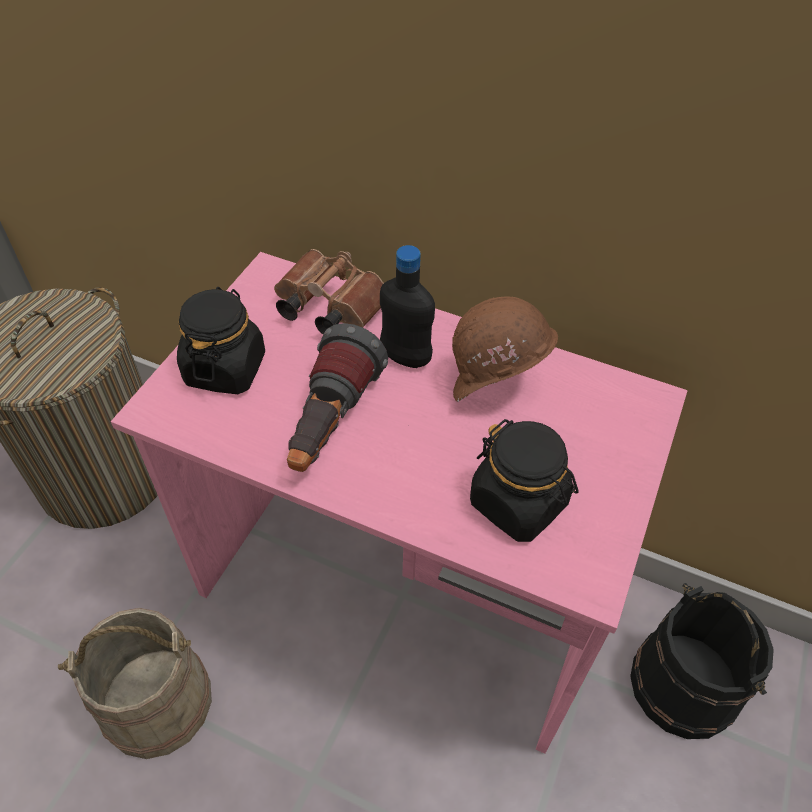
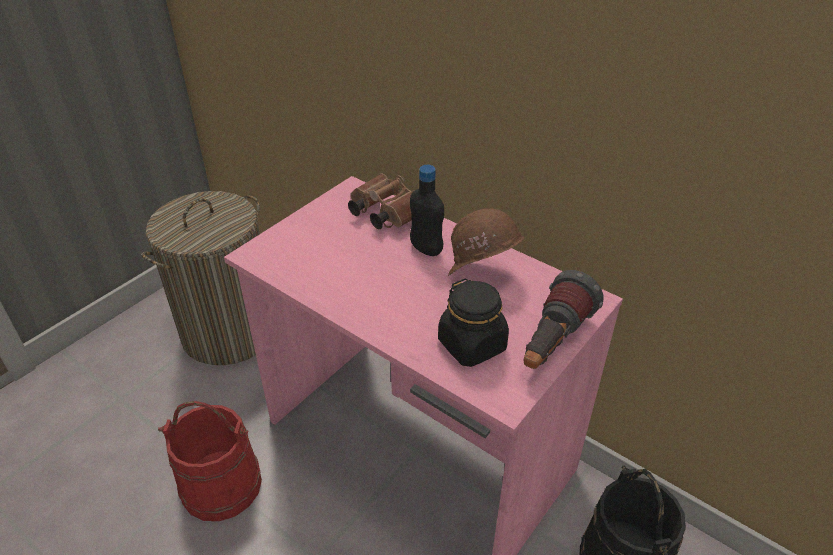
camera: 15 degrees right, 10 degrees down
beige bucket [58,608,212,759] -> red bucket [158,401,262,521]
black jar [177,287,265,394] -> none
flashlight [287,323,388,472] -> flashlight moved to [523,270,604,369]

